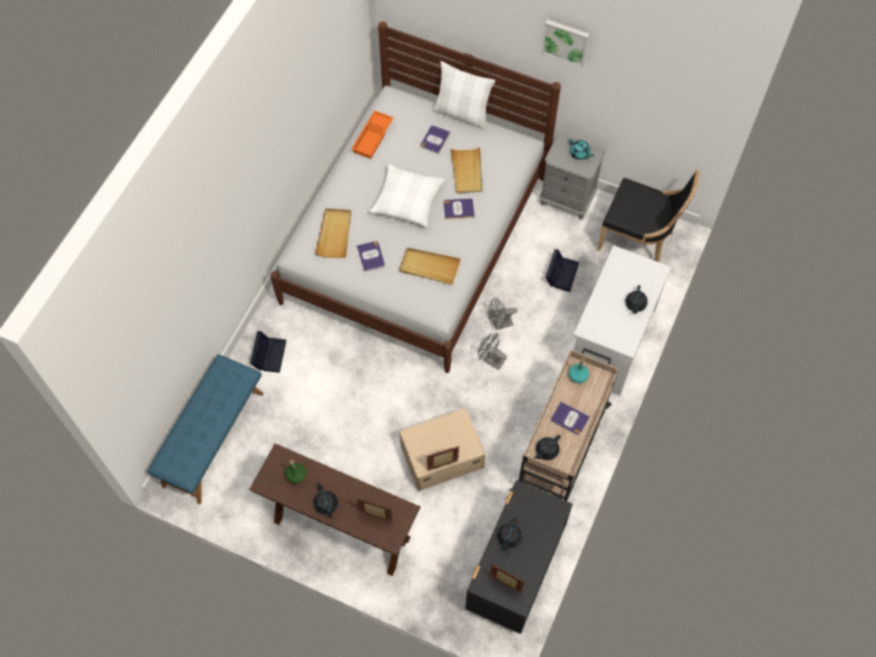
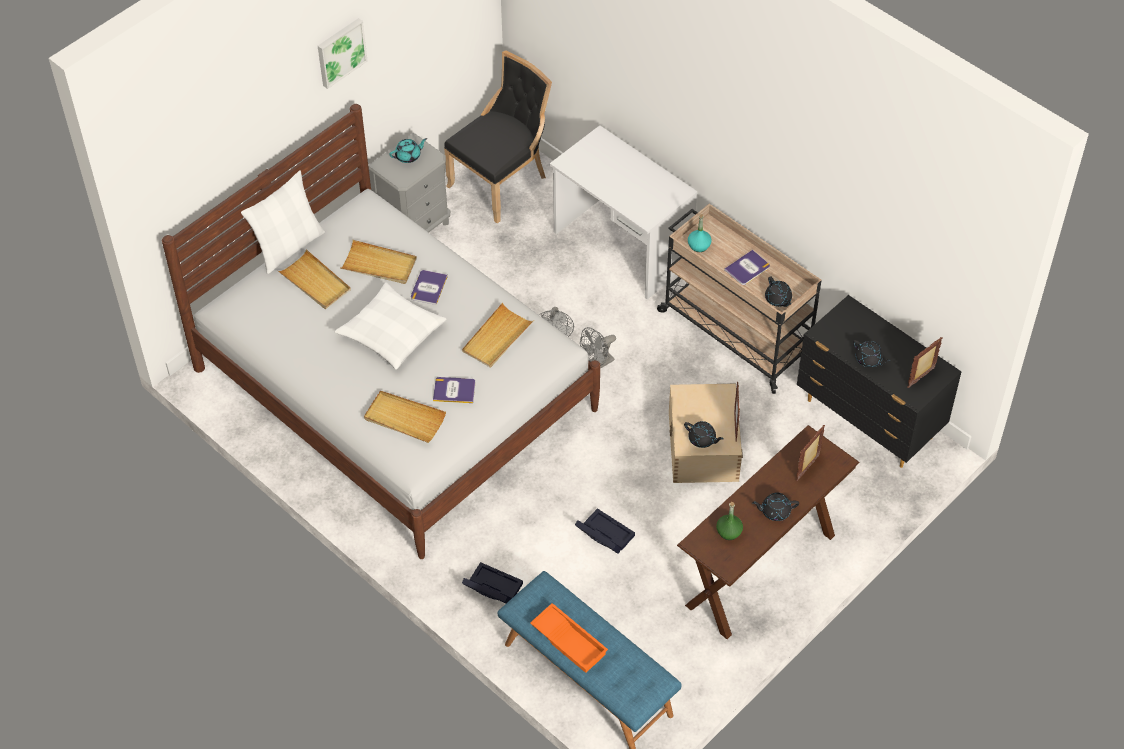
camera: 70 degrees left, 10 degrees down
orange tray [352,110,394,159] -> orange tray moved to [530,603,608,673]
book [420,125,450,154] -> beige tray [277,249,351,309]
black storage box [546,249,579,292] -> black storage box moved to [575,508,635,554]
black teapot [625,285,648,314] -> black teapot moved to [684,421,724,448]

